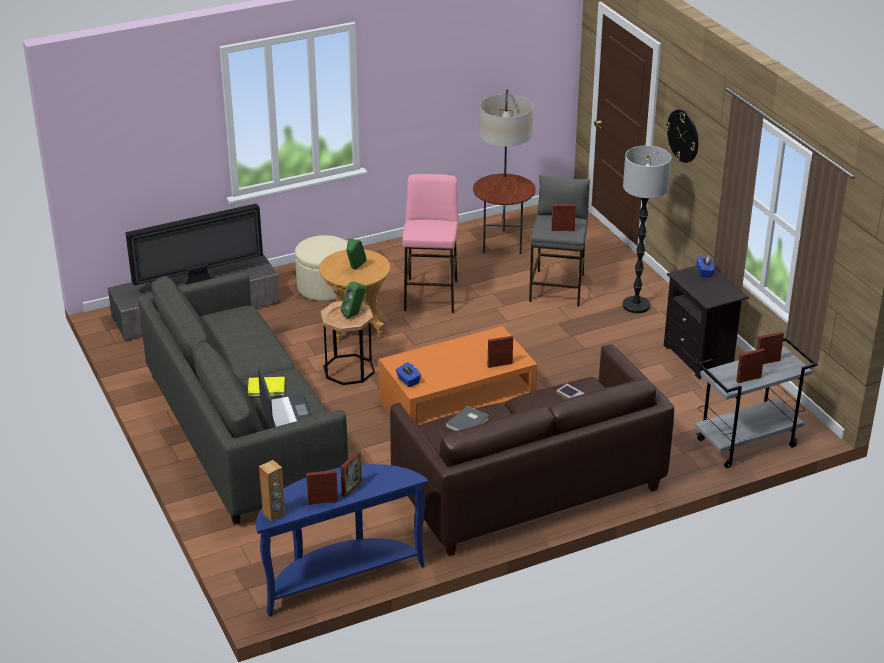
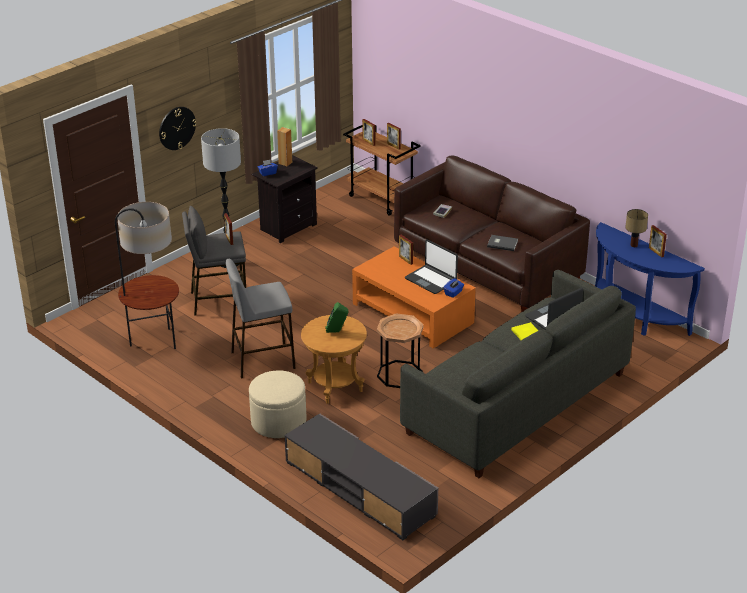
camera: 110 degrees left, 0 degrees up
television [125,203,263,286] -> none
brown speaker [259,460,285,522] -> brown speaker moved to [277,127,292,166]
green speaker [341,281,366,319] -> none
picture frame [341,451,362,497] -> table lamp [625,209,648,247]
pink stool [403,174,458,313] -> grey stool [226,259,296,379]
grey cart [694,337,817,468] -> brown cart [343,125,421,216]
none -> laptop [405,240,458,294]

